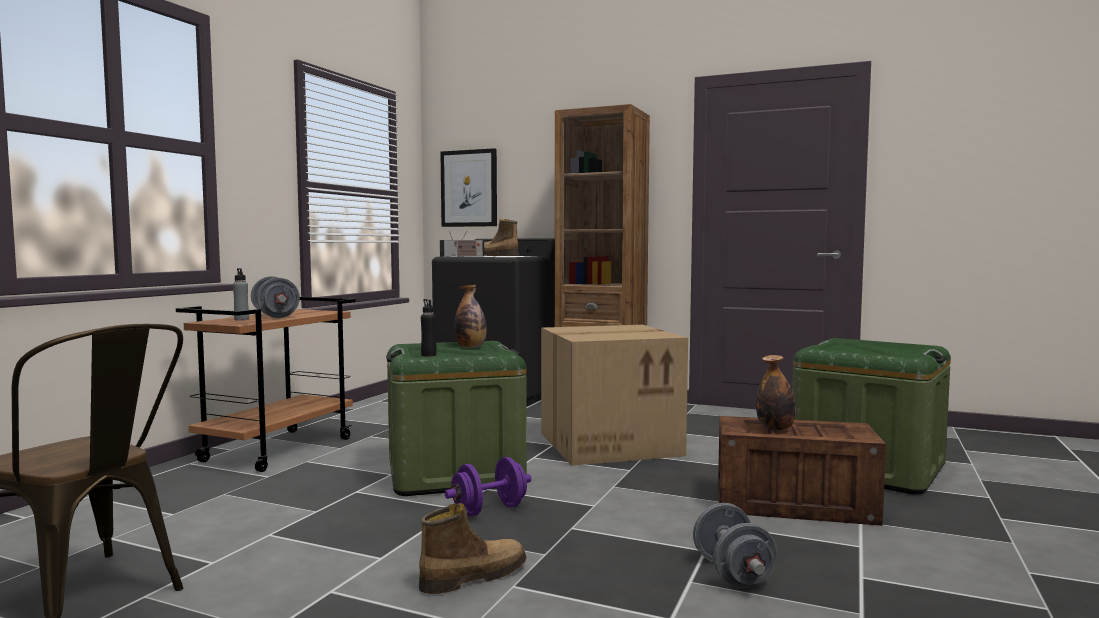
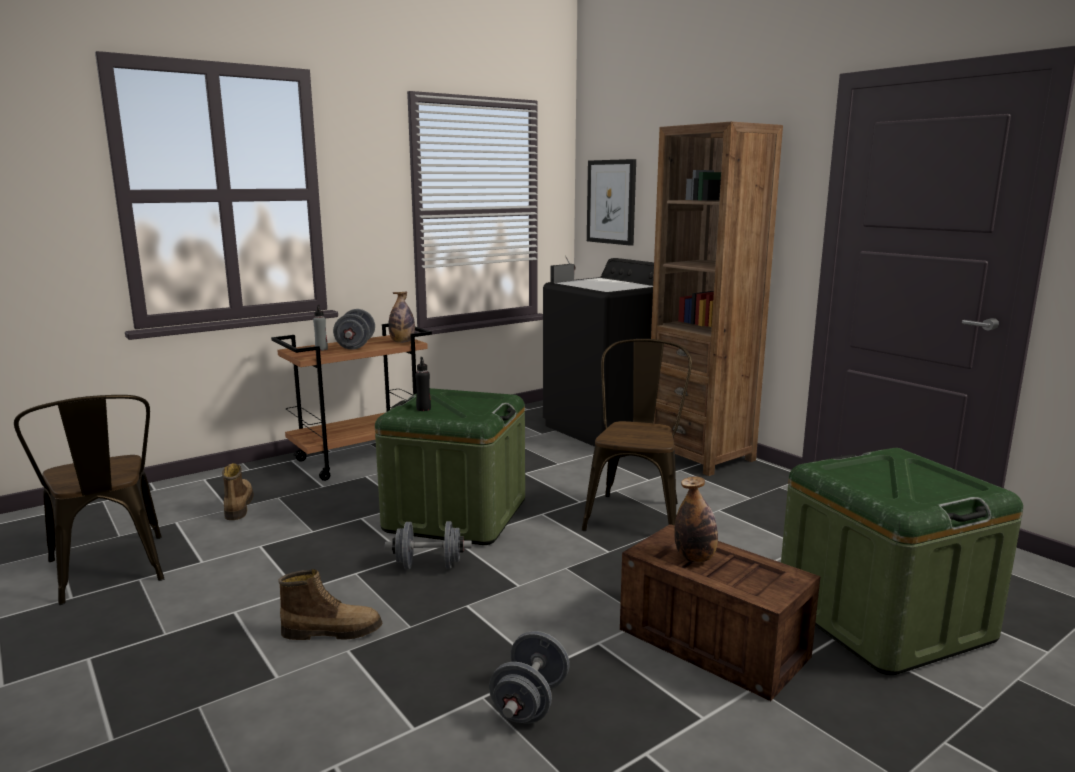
camera: 30 degrees right, 10 degrees up
purple dumbbell [445,457,531,516] -> grey dumbbell [385,521,472,569]
radio [454,231,484,256] -> none
bottle [454,285,487,348] -> bottle moved to [388,291,415,343]
boot [484,219,519,256] -> boot moved to [222,463,254,520]
cardboard box [541,324,688,466] -> brown chair [582,339,692,531]

